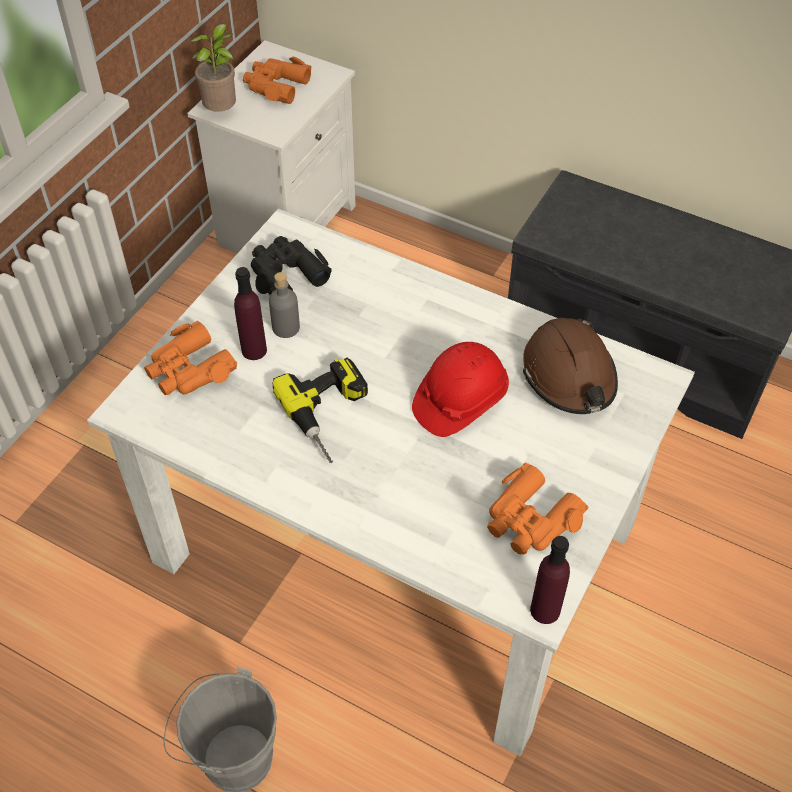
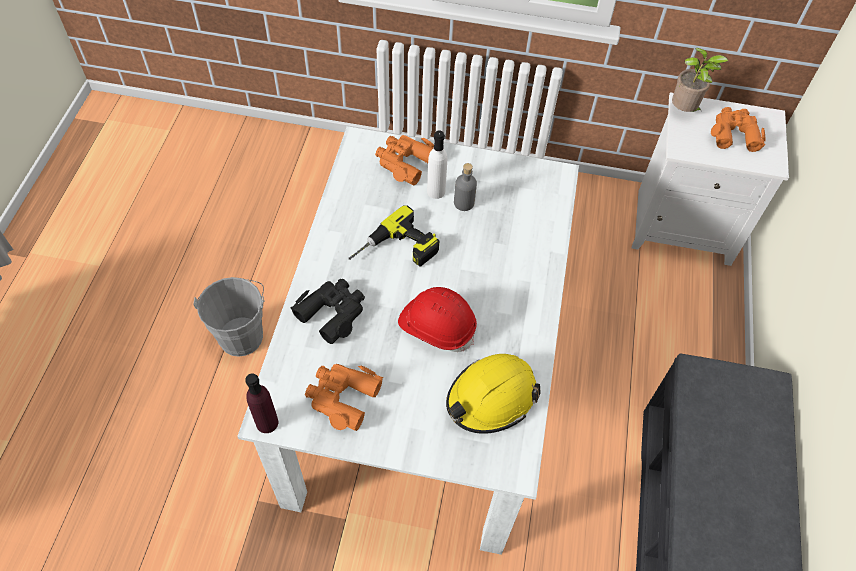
camera: 70 degrees right, 5 degrees up
purple bottle [234,267,267,360] -> white bottle [427,131,447,199]
black binoculars [251,236,332,295] -> black binoculars moved to [291,279,365,344]
brown hard hat [523,317,618,414] -> yellow hard hat [446,354,541,434]

